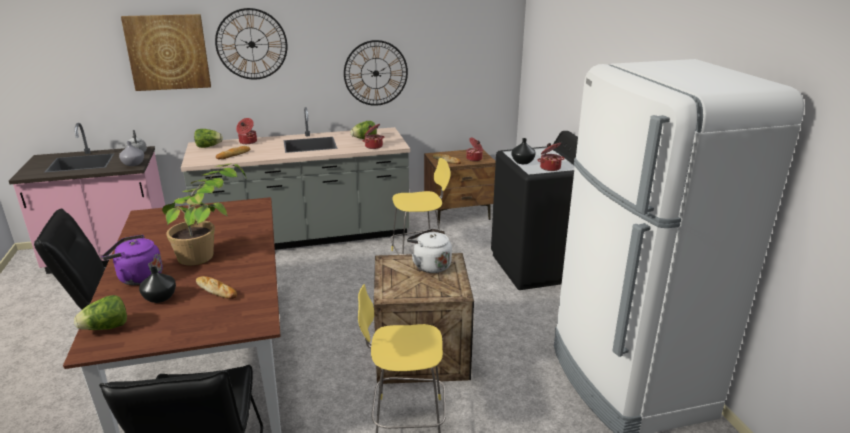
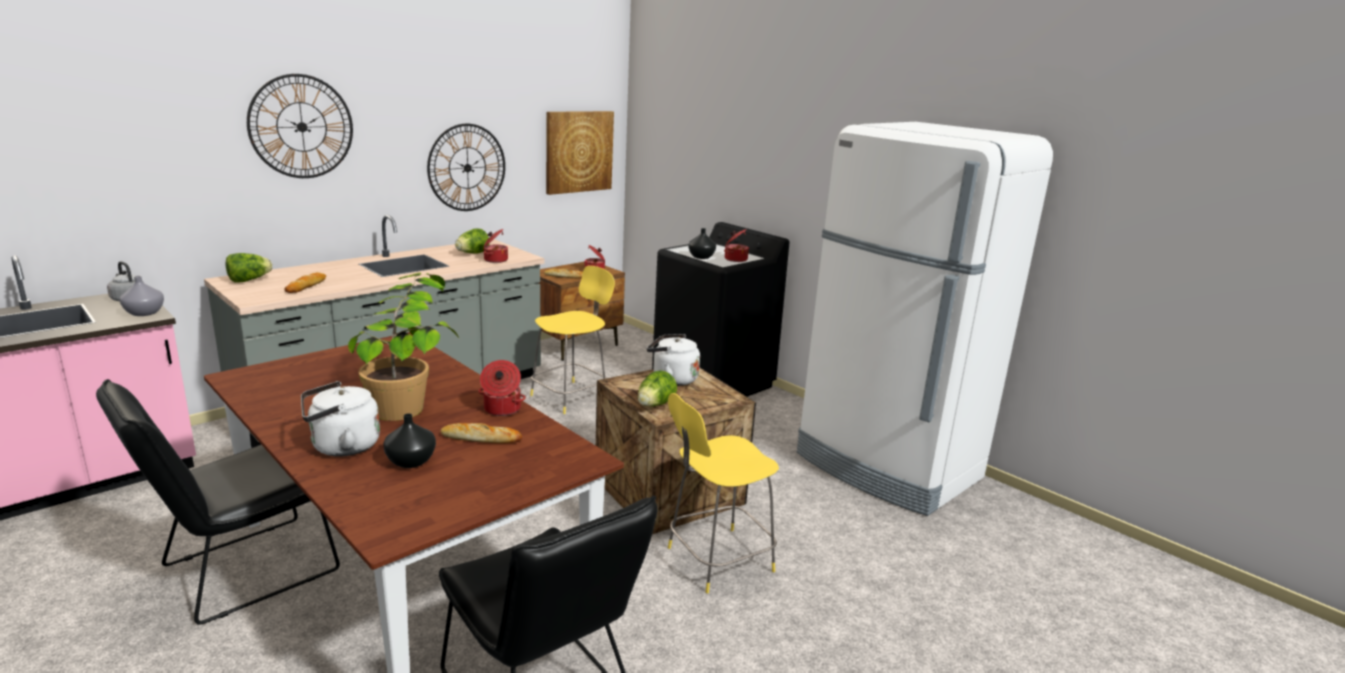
camera: 30 degrees left, 5 degrees down
lettuce [74,295,127,330] -> lettuce moved to [638,370,677,407]
purple kettle [102,235,163,285] -> white kettle [301,381,380,456]
picture [121,14,211,91] -> picture moved to [546,111,614,195]
cooking pot [236,118,257,144] -> cooking pot moved to [478,360,526,416]

